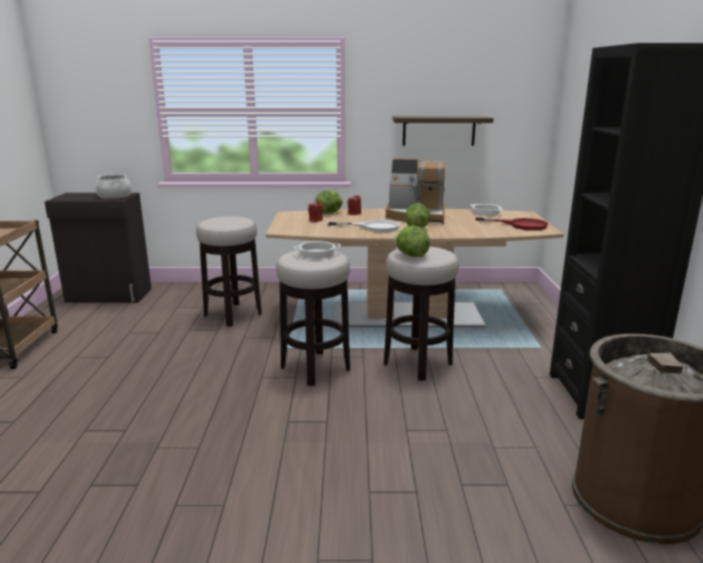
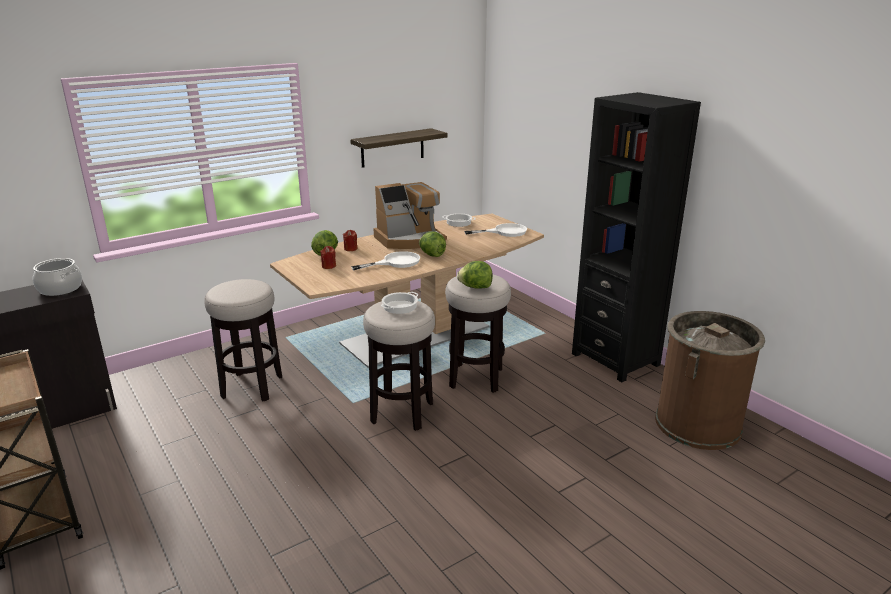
camera: 35 degrees left, 5 degrees up
red frying pan [475,217,548,231] -> white frying pan [464,223,527,237]

